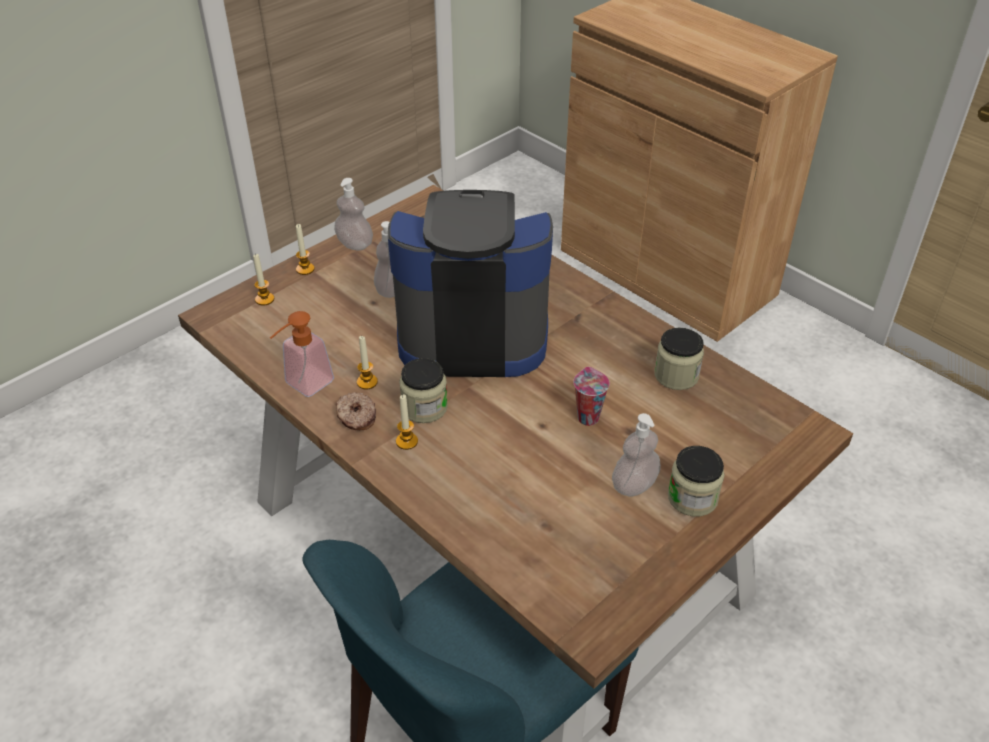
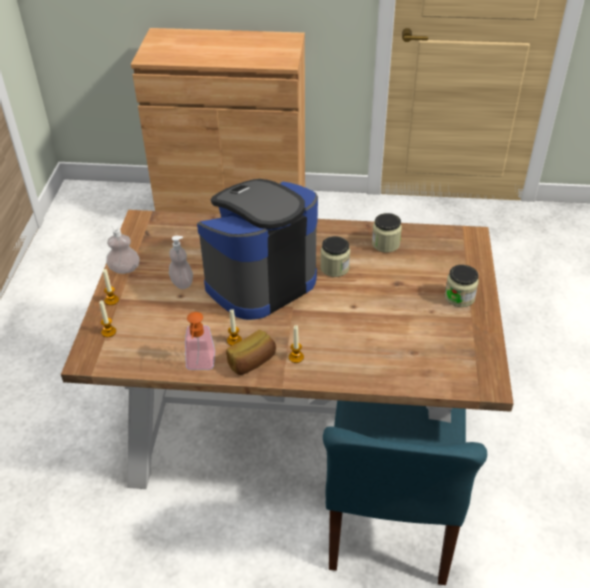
camera: 40 degrees left, 0 degrees up
donut [336,392,376,431] -> bread [226,330,276,375]
jar [399,358,448,423] -> jar moved to [320,236,350,277]
cup [573,367,610,426] -> none
soap dispenser [612,413,661,496] -> none

